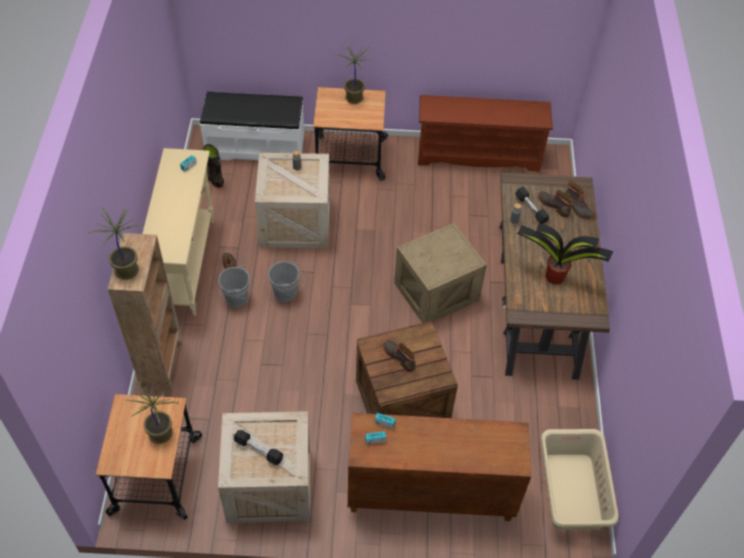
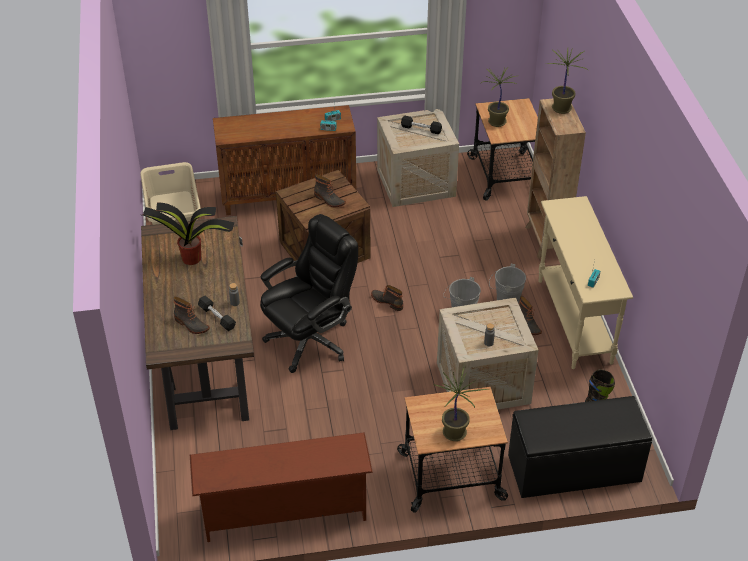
camera: 170 degrees right, 10 degrees down
white bench [200,91,304,160] -> black bench [508,396,652,498]
crate [394,223,487,323] -> black office chair [260,214,358,373]
boot [565,181,595,219] -> boot moved to [371,285,403,311]

